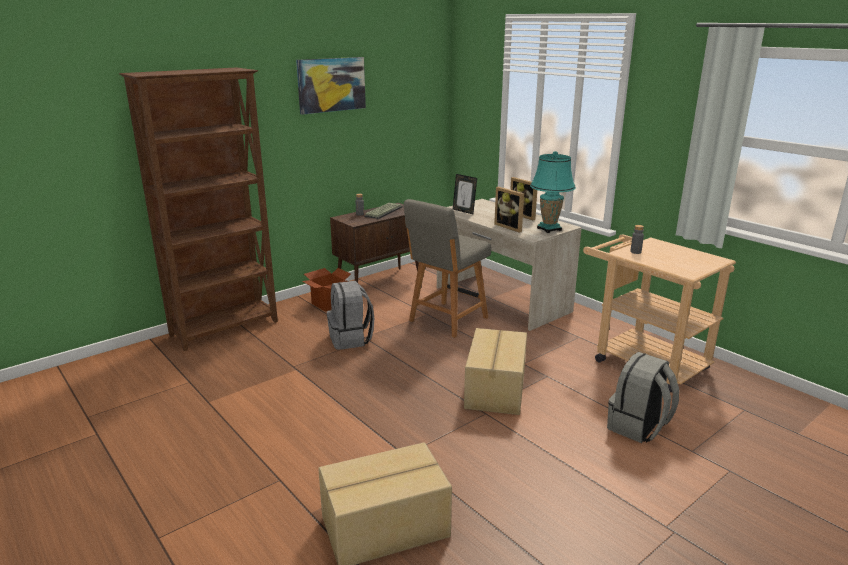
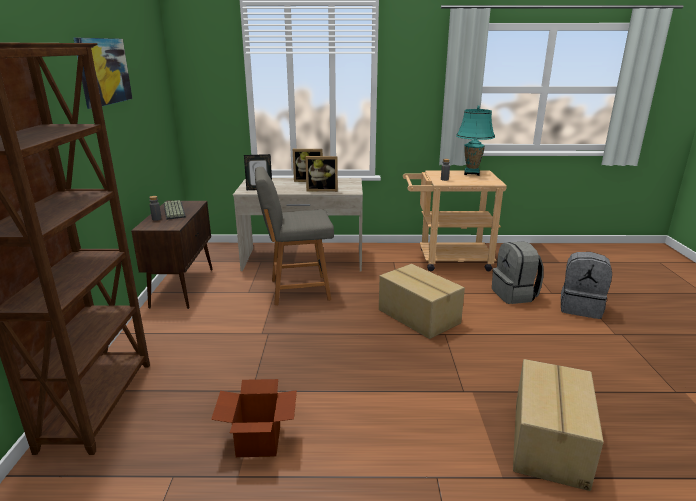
camera: 50 degrees left, 0 degrees up
cardboard box [302,268,351,311] -> cardboard box moved to [211,379,297,457]
grey backpack [327,281,374,350] -> grey backpack moved to [561,252,612,319]
grey chair [404,199,491,338] -> grey chair turned 90 degrees clockwise [255,167,334,305]
turquoise table lamp [530,151,576,233] -> turquoise table lamp moved to [456,105,495,176]

